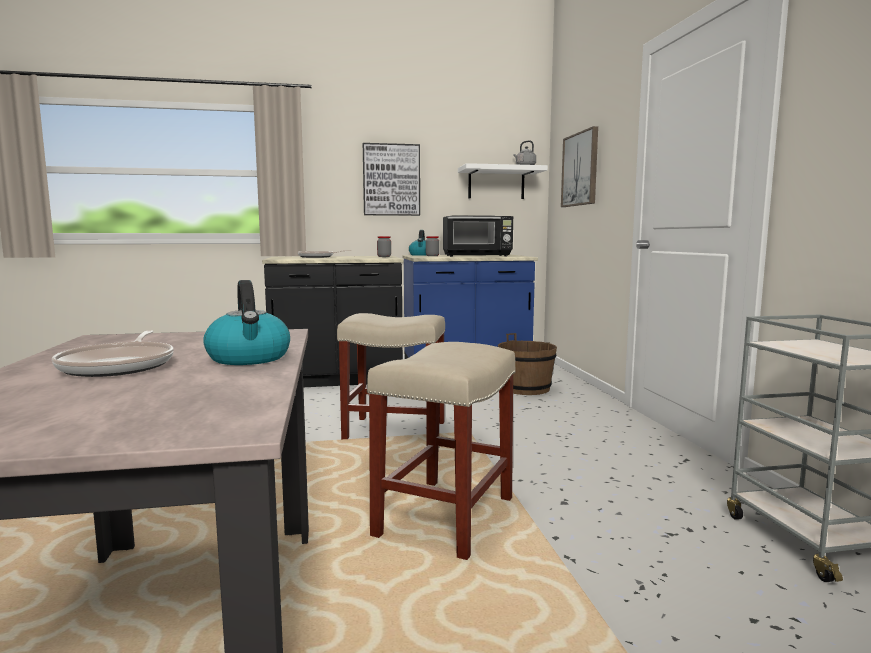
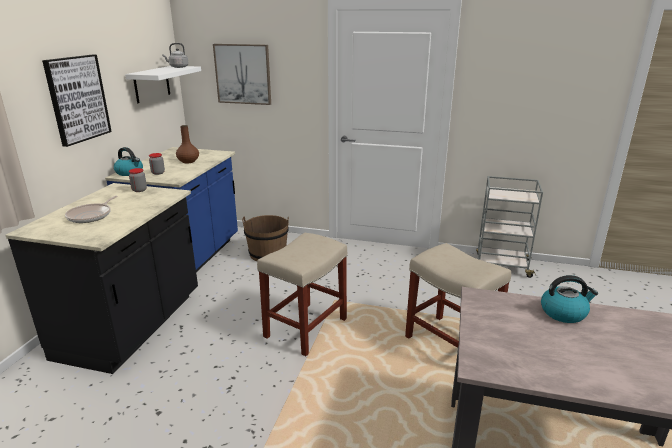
camera: 65 degrees left, 15 degrees up
frying pan [52,330,174,377] -> none
black microwave [443,215,513,257] -> brown vase [176,125,199,163]

